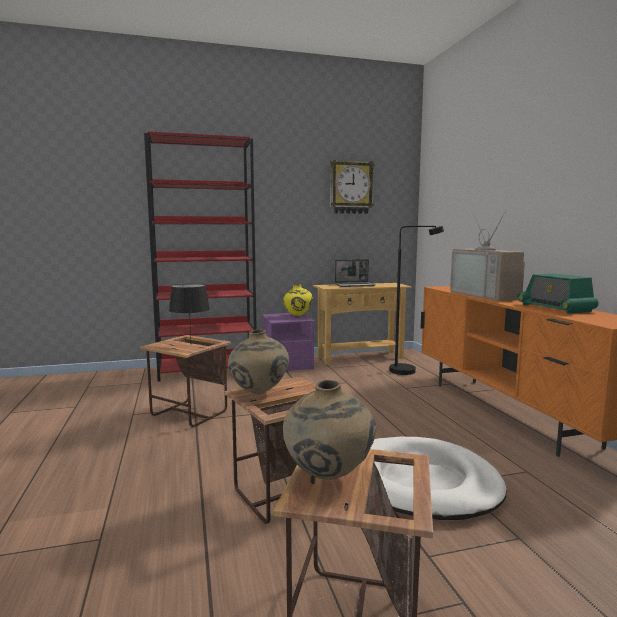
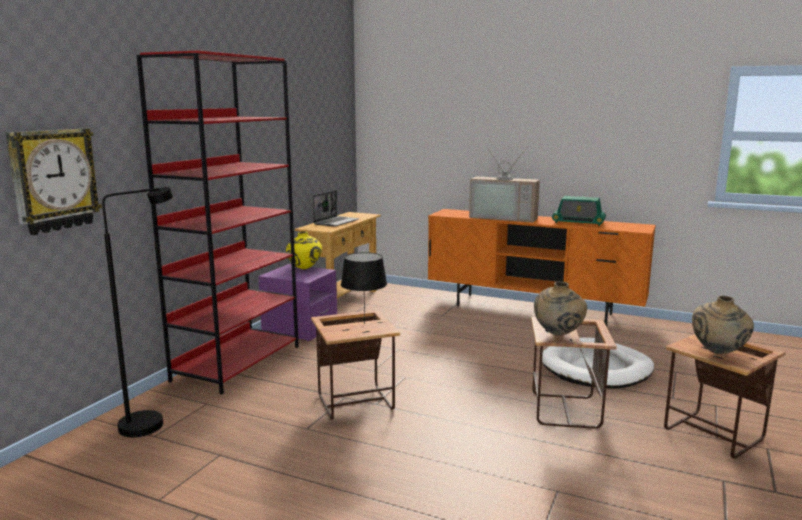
camera: 50 degrees left, 5 degrees up
wall clock [330,160,375,214] -> wall clock moved to [6,128,102,235]
black floor lamp [389,226,444,375] -> black floor lamp moved to [102,187,173,437]

